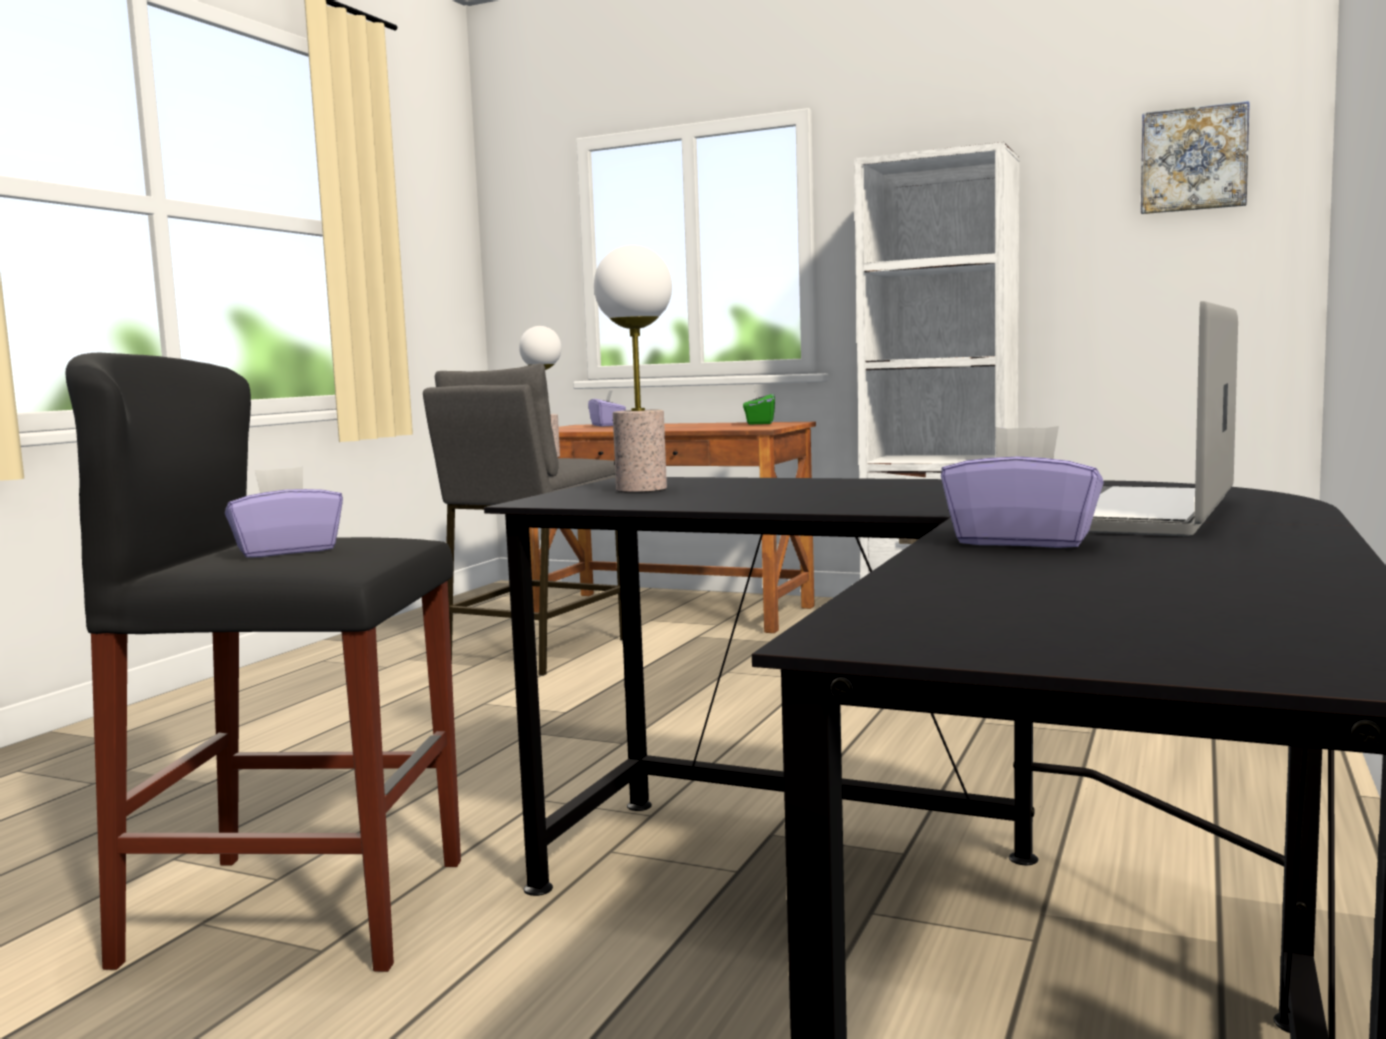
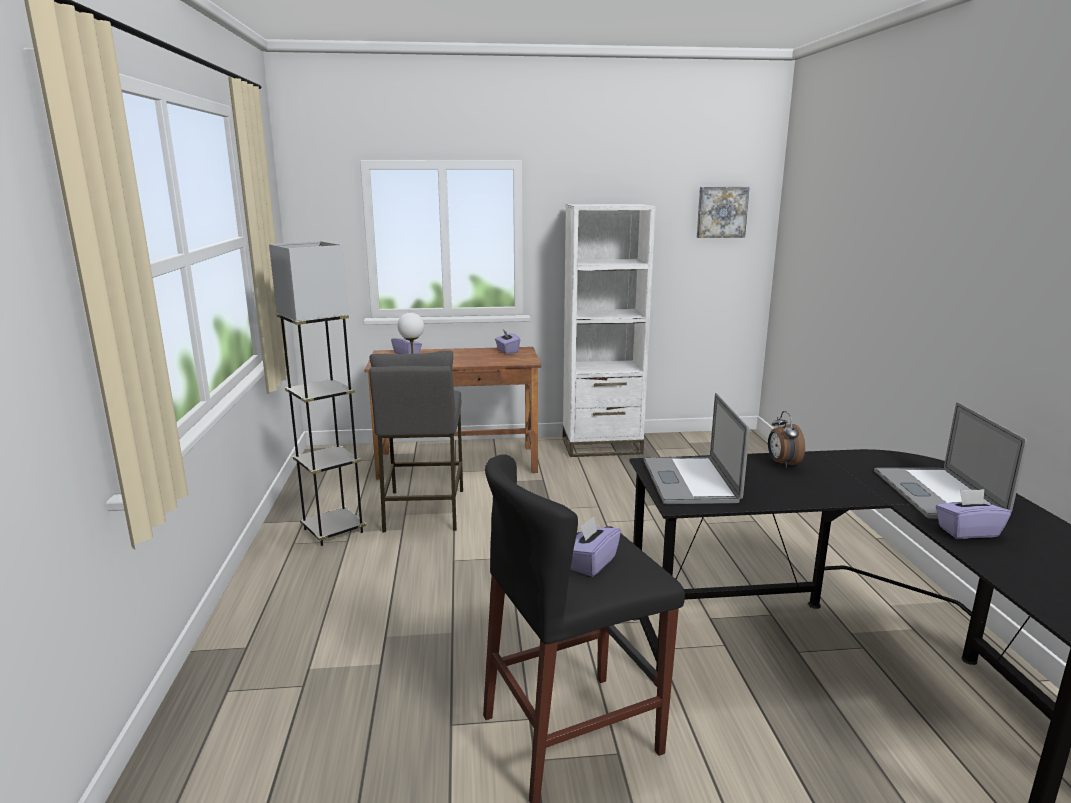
camera: 30 degrees left, 10 degrees up
table lamp [594,245,672,492] -> laptop [643,393,750,504]
green tissue box [743,386,775,425] -> purple tissue box [495,330,520,354]
none -> grey floor lamp [269,241,366,546]
none -> alarm clock [768,411,805,468]

